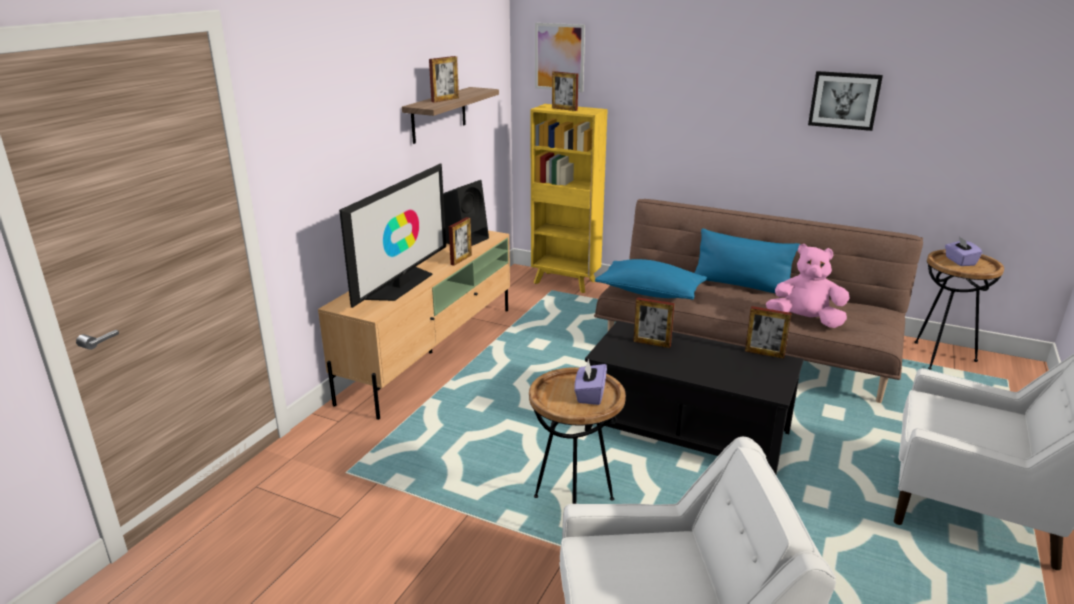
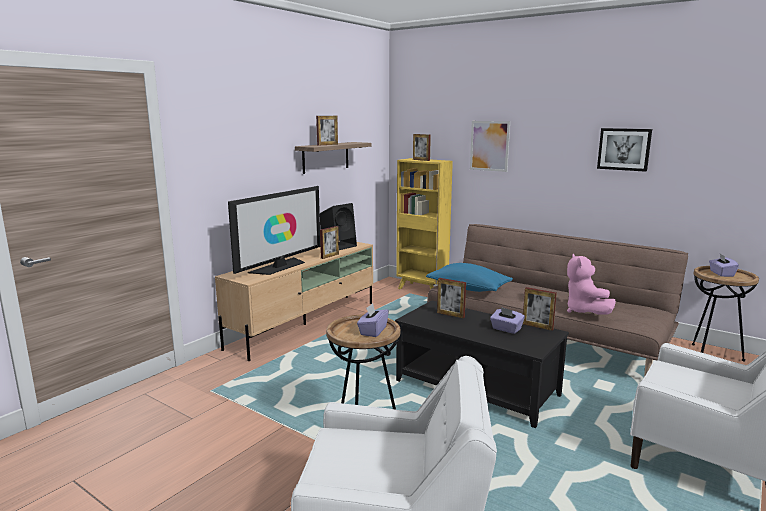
camera: 10 degrees right, 10 degrees down
picture [535,23,585,92] -> picture moved to [470,121,510,172]
blue pillow [694,228,800,294] -> none
pink plush toy [766,244,849,328] -> pink plush toy turned 120 degrees counterclockwise [567,254,616,315]
none -> purple tissue box [490,307,525,334]

